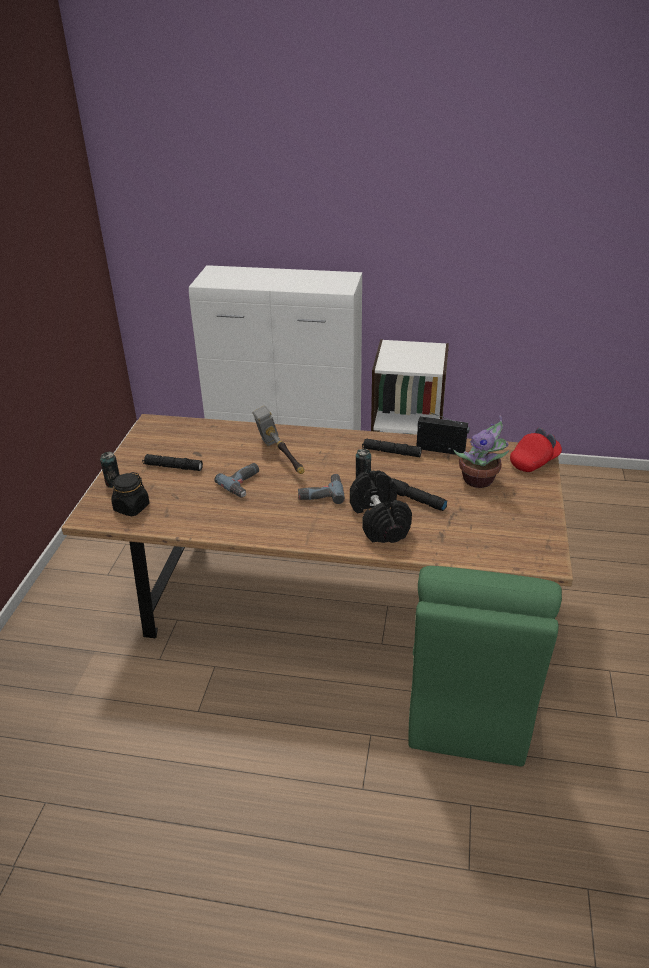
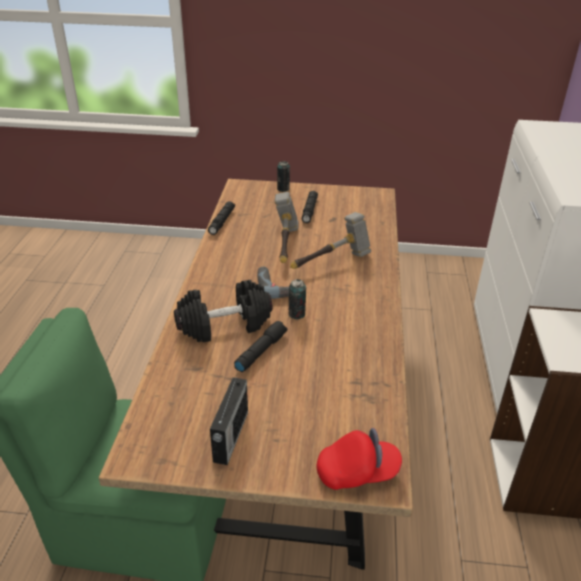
camera: 85 degrees right, 0 degrees up
black jar [111,472,150,516] -> none
power drill [214,463,259,498] -> hammer [275,192,299,263]
black flashlight [362,438,422,457] -> black flashlight moved to [208,201,235,235]
radio [417,411,470,455] -> radio moved to [210,376,248,465]
potted plant [454,416,509,488] -> none
red cap [510,428,562,472] -> red cap turned 60 degrees counterclockwise [317,428,402,490]

